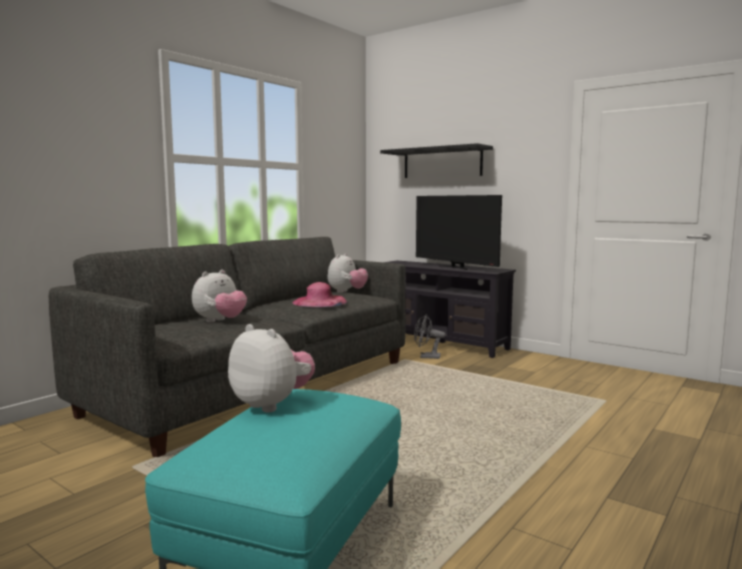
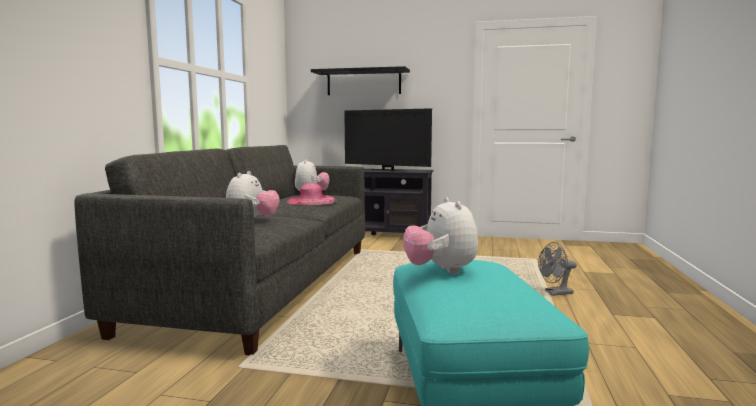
camera: 25 degrees left, 0 degrees up
plush toy [228,324,315,412] -> plush toy turned 120 degrees counterclockwise [403,197,478,274]
grey fan [414,314,445,359] -> grey fan moved to [538,242,577,296]

